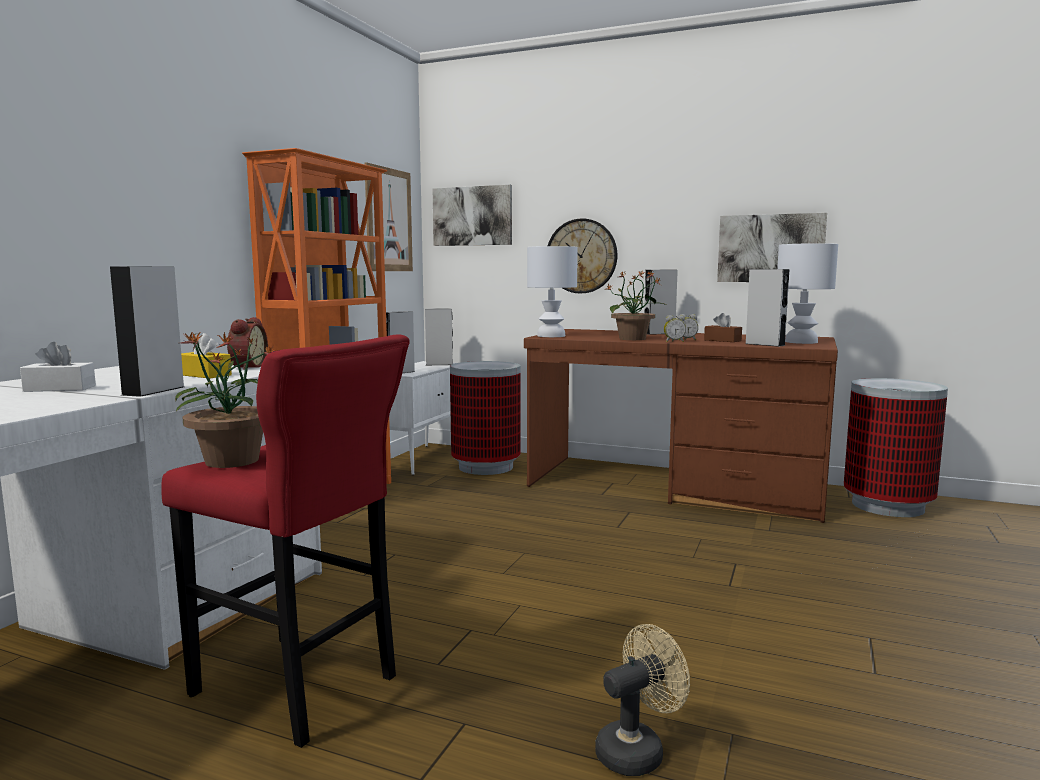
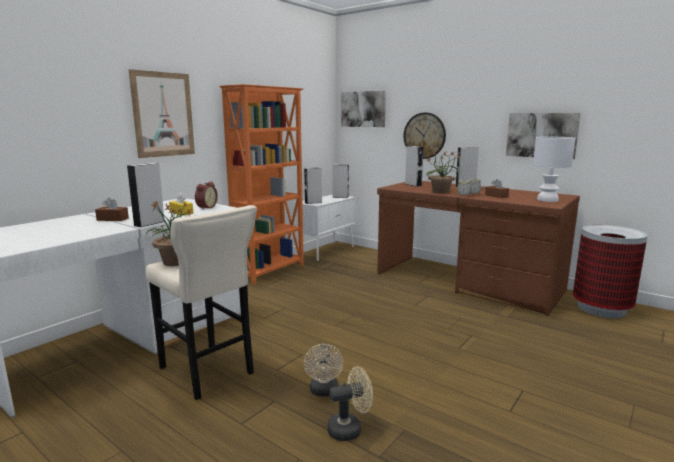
camera: 15 degrees right, 5 degrees up
white tissue box [20,342,96,392] -> brown tissue box [95,198,129,221]
red stool [161,335,410,748] -> beige stool [145,205,257,400]
picture [364,162,413,271] -> picture moved to [129,69,195,158]
trash can [450,361,521,475] -> none
white table lamp [527,246,578,337] -> none
grey speaker [746,269,789,347] -> grey speaker moved to [405,146,424,187]
none -> beige fan [303,344,344,396]

